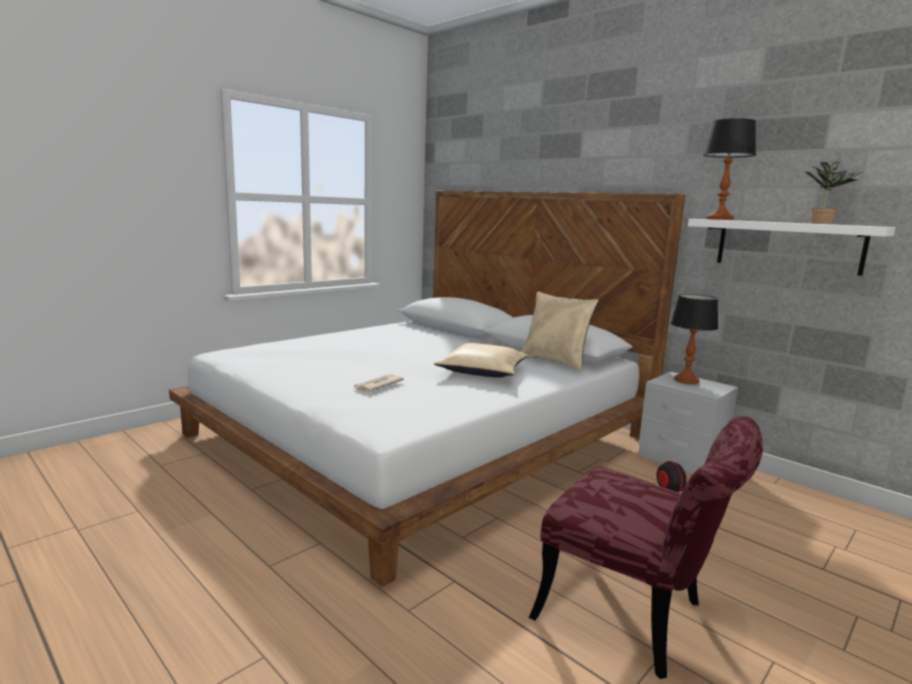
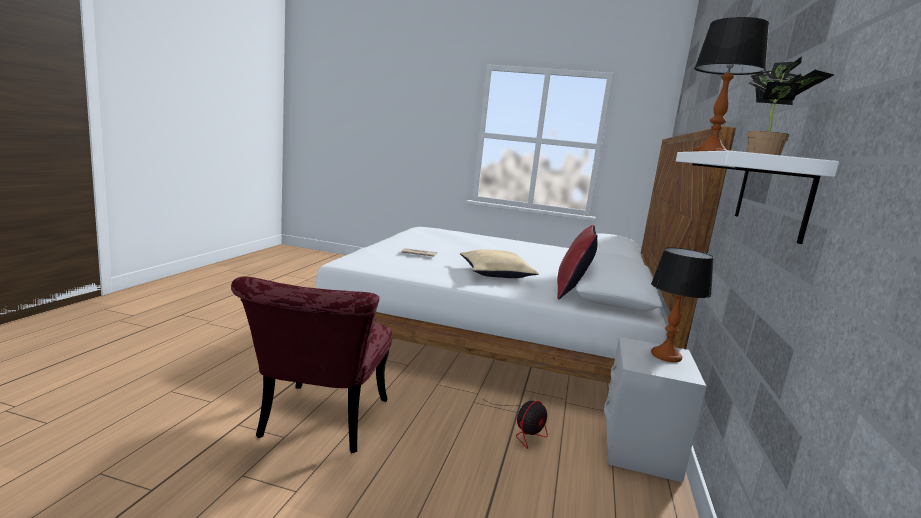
camera: 60 degrees right, 0 degrees up
beige pillow [521,292,598,372] -> red pillow [557,225,598,300]

